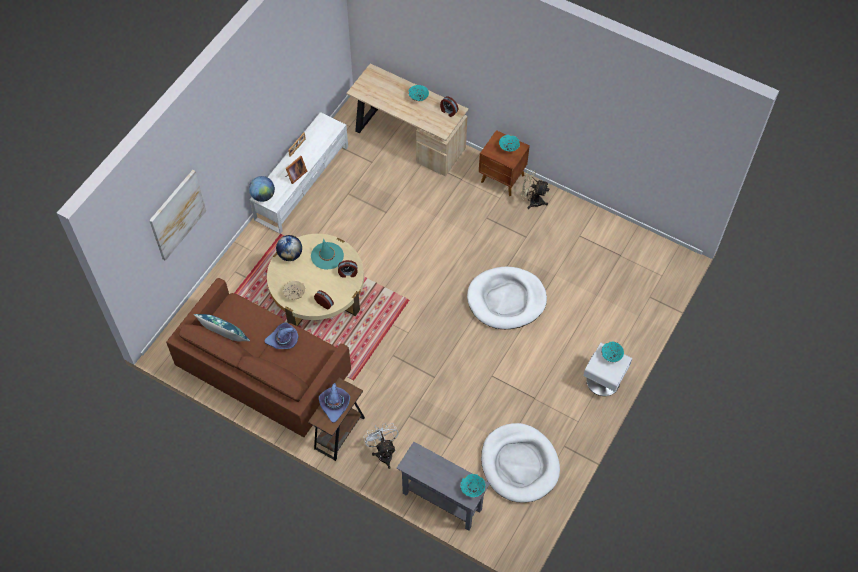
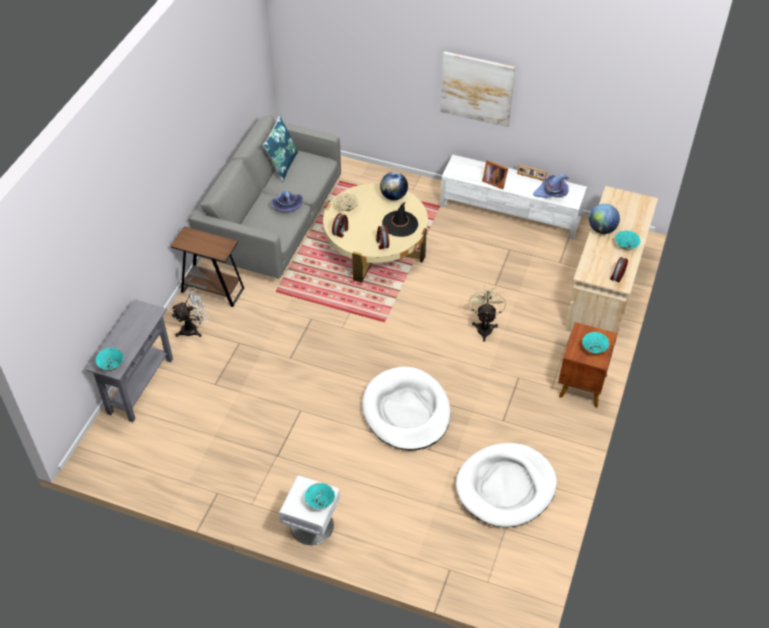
camera: 80 degrees right, 10 degrees down
picture [149,170,206,261] -> picture moved to [440,51,515,127]
brown sofa [166,278,351,437] -> grey sofa [189,115,341,278]
globe [249,176,275,202] -> globe moved to [589,204,620,234]
turquoise hat [311,238,344,269] -> black hat [382,202,418,237]
purple hat [319,383,350,423] -> purple hat moved to [533,174,569,198]
white dog bed [481,423,560,503] -> white dog bed moved to [456,443,557,527]
beige fan [521,169,549,209] -> beige fan moved to [469,286,506,342]

